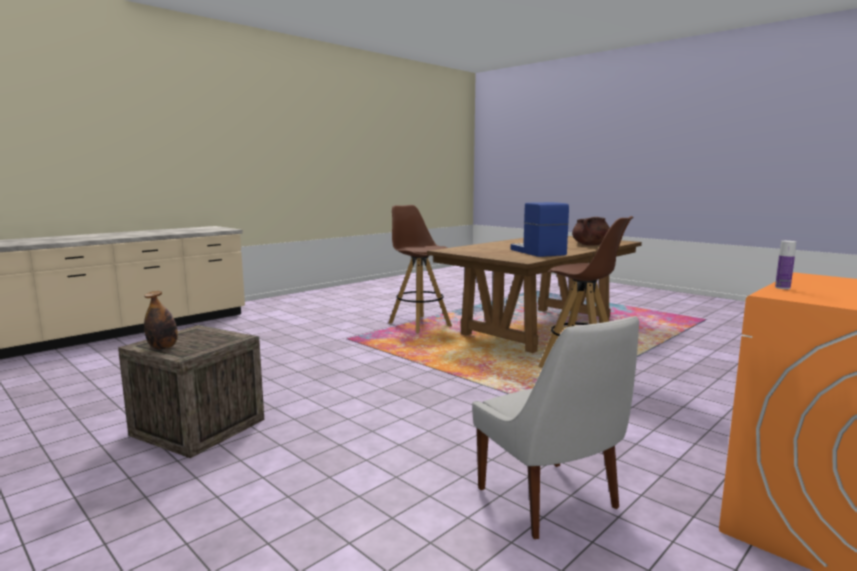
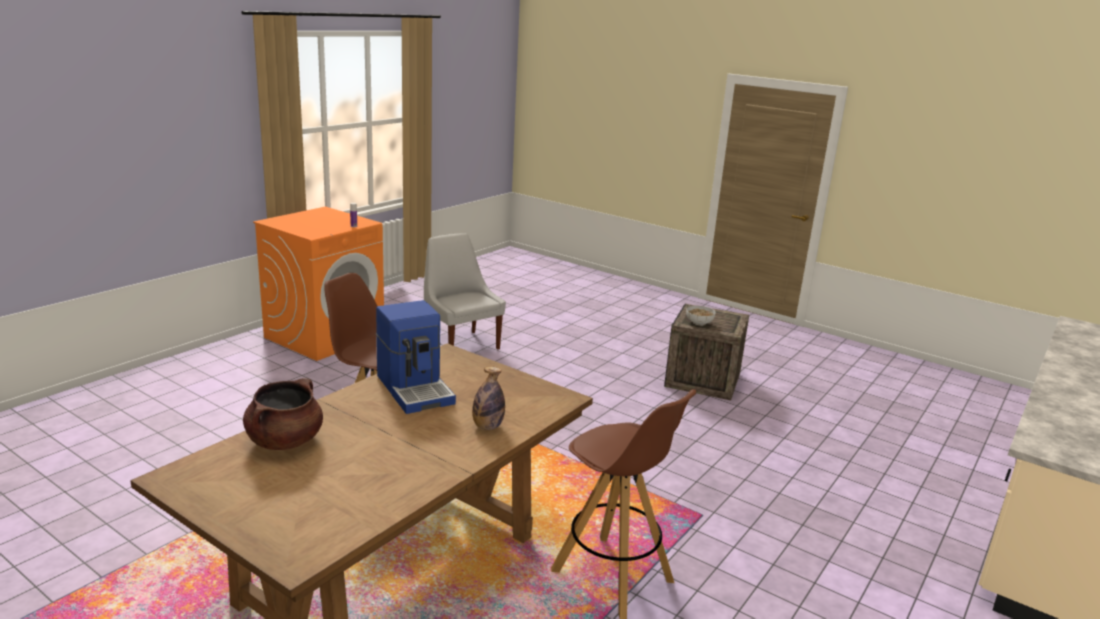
camera: 170 degrees right, 10 degrees up
bottle [144,291,178,350] -> bottle moved to [472,366,505,430]
none -> bowl [686,306,716,326]

